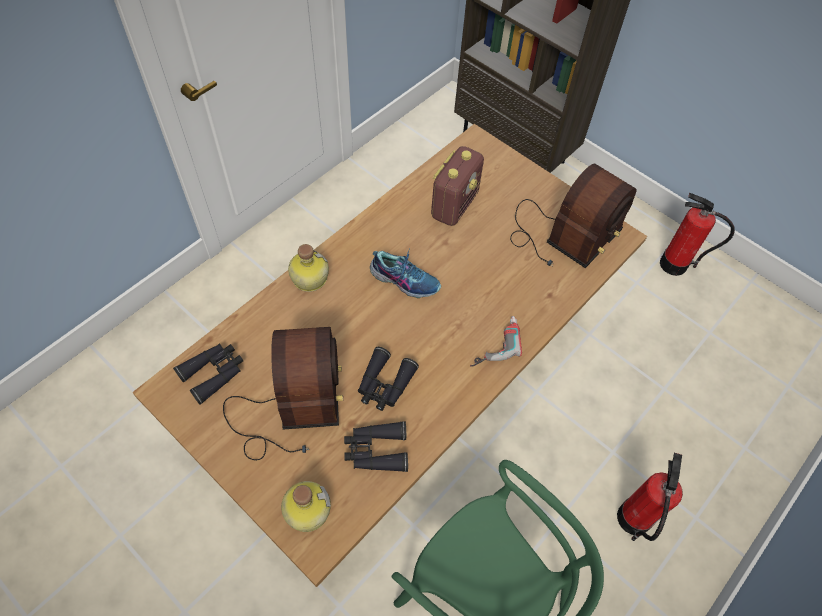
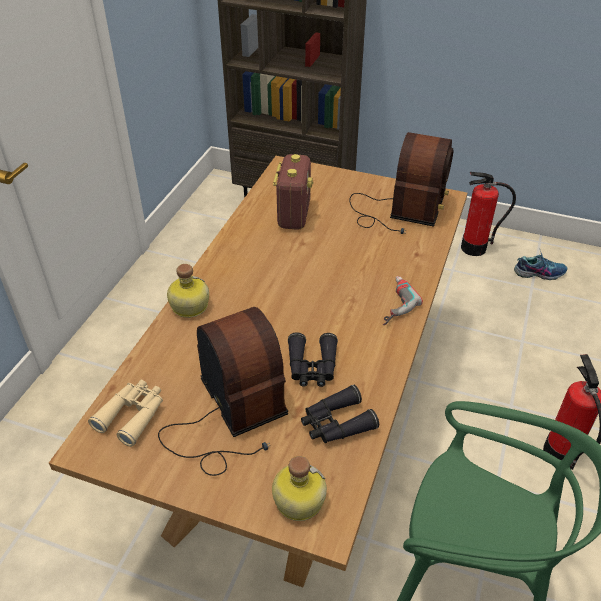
camera: 20 degrees left, 15 degrees down
black binoculars [173,344,243,405] -> beige binoculars [88,380,163,447]
shoe [370,248,441,298] -> shoe moved to [514,250,567,280]

